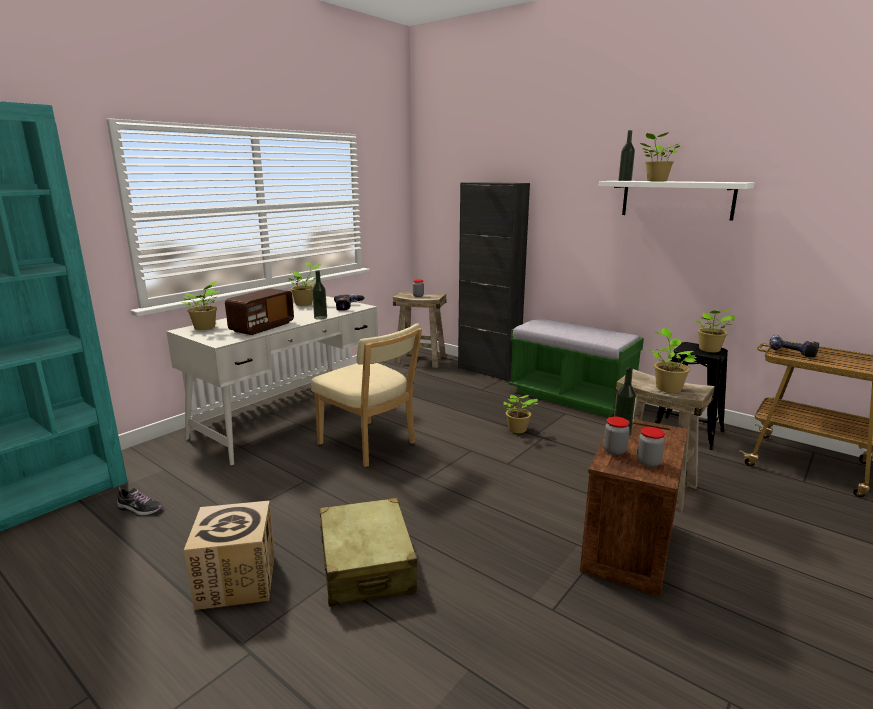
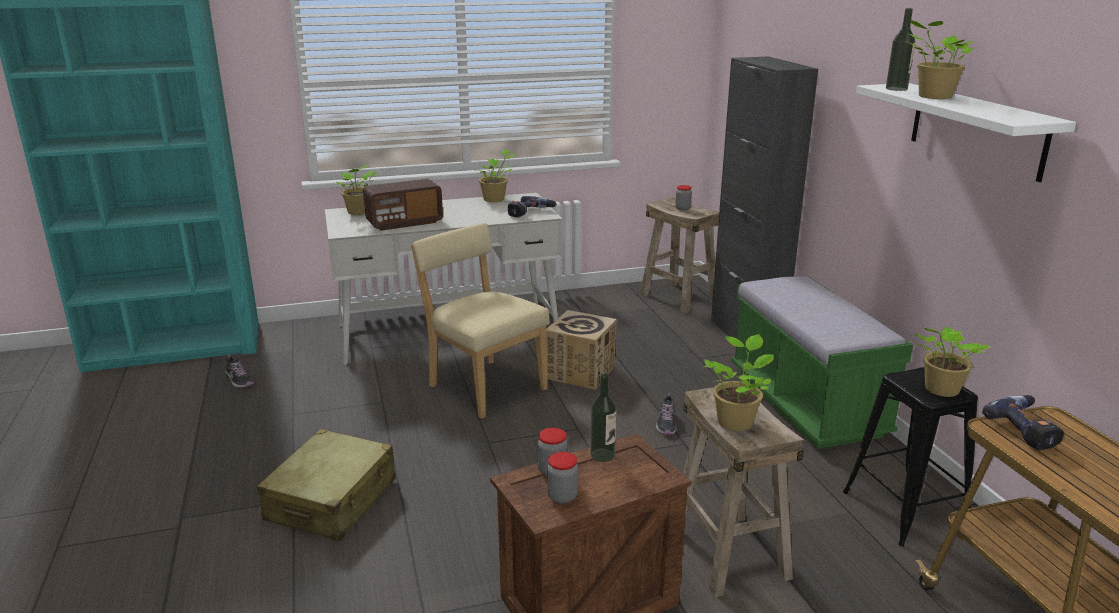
camera: 35 degrees right, 5 degrees up
cardboard box [184,500,274,611] -> cardboard box moved to [546,310,617,390]
beige chair [311,323,422,467] -> beige chair turned 150 degrees clockwise [411,223,550,419]
bottle [312,271,327,320] -> none
potted plant [503,395,538,433] -> shoe [656,393,676,435]

